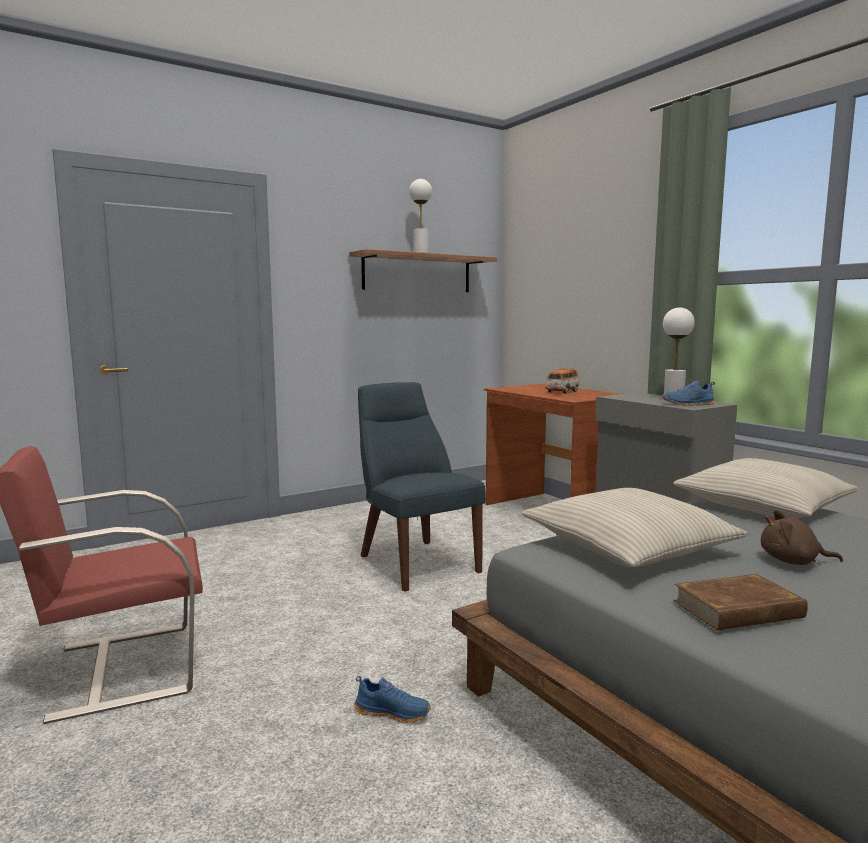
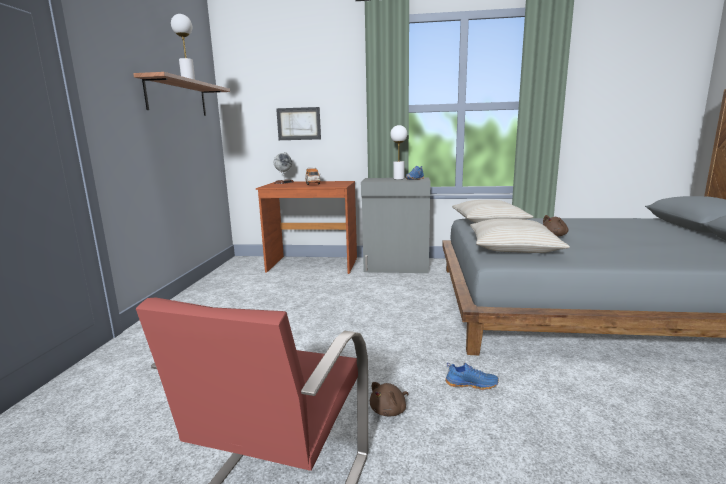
camera: 50 degrees left, 5 degrees up
blue shoe [354,676,431,723] -> blue shoe turned 45 degrees clockwise [445,363,499,390]
blue chair [358,382,486,592] -> none
brown book [674,574,808,630] -> none
none -> globe [274,152,294,184]
none -> picture [276,107,321,140]
none -> brown plush toy [370,382,408,416]

